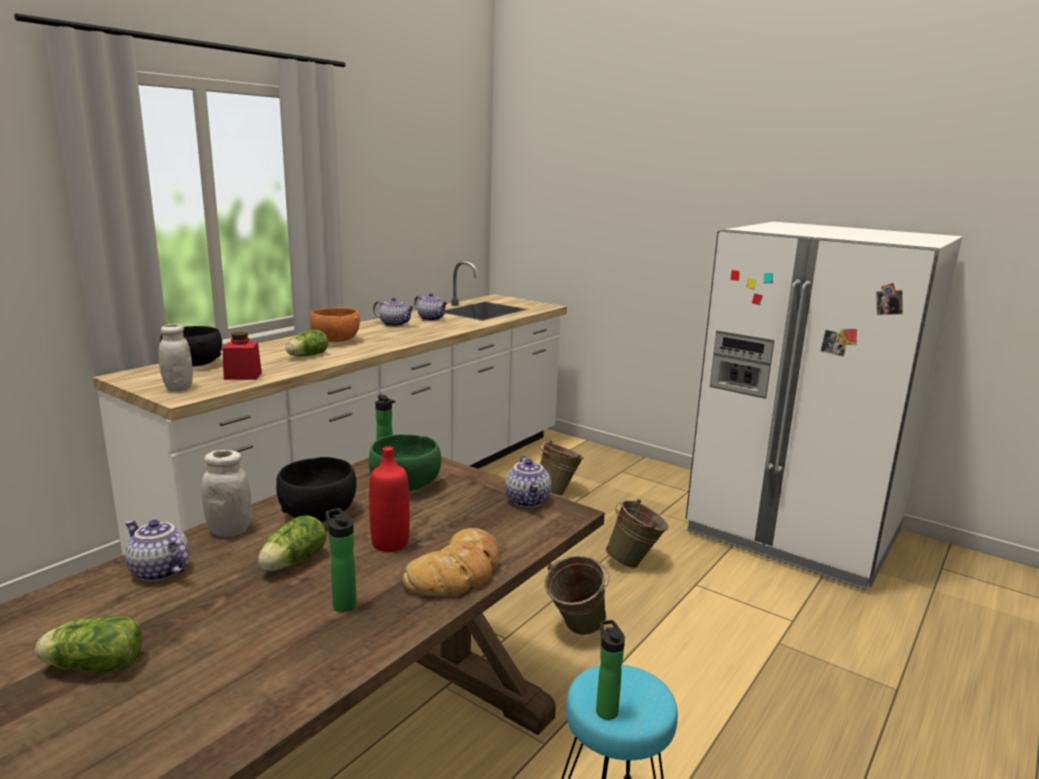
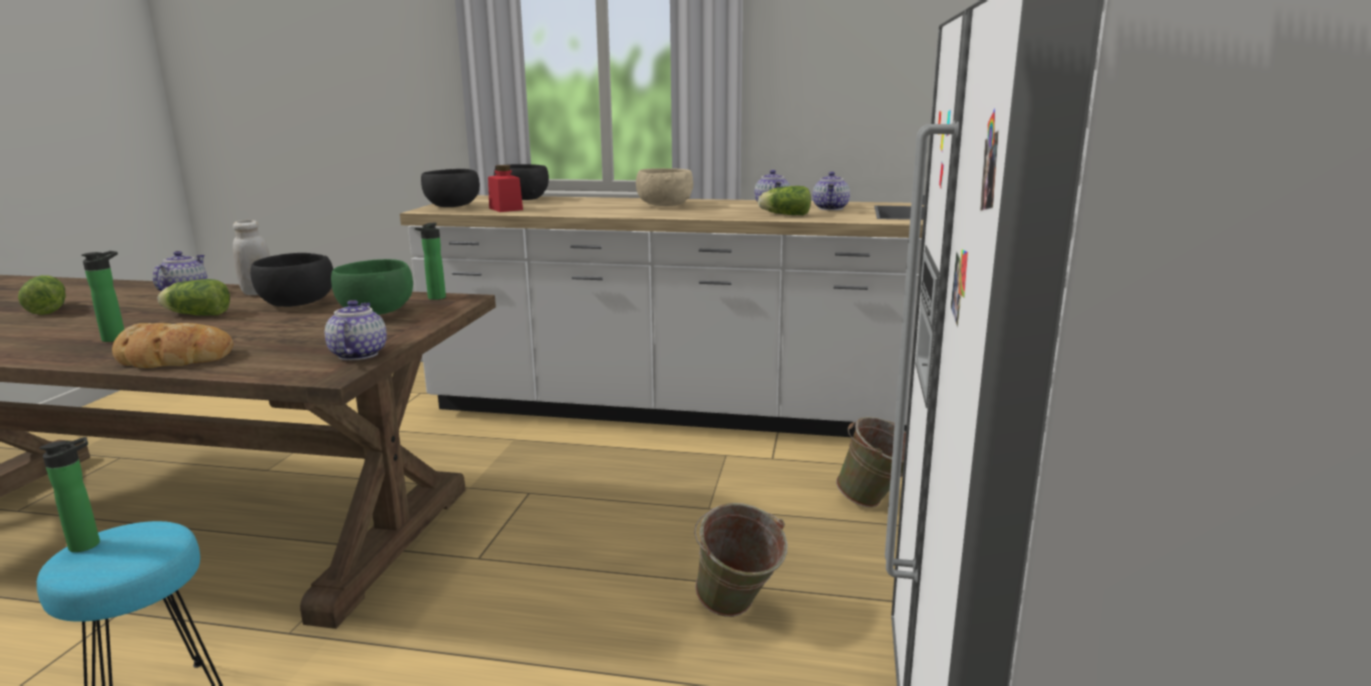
camera: 65 degrees right, 0 degrees up
white jar [159,324,193,391] -> black bowl [421,169,480,207]
lettuce [285,329,328,357] -> lettuce moved to [758,186,811,215]
orange bowl [310,308,360,342] -> beige bowl [636,168,693,206]
red bottle [369,446,410,552] -> none
teapot [505,455,551,508] -> teapot turned 120 degrees clockwise [325,300,387,360]
green bucket [545,555,610,635] -> none

